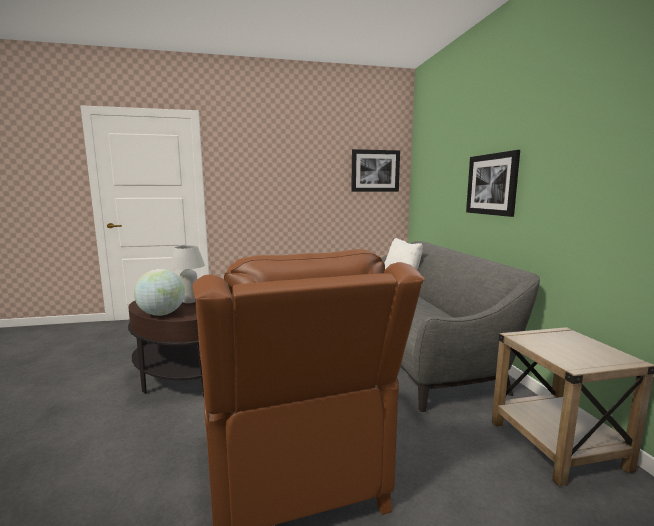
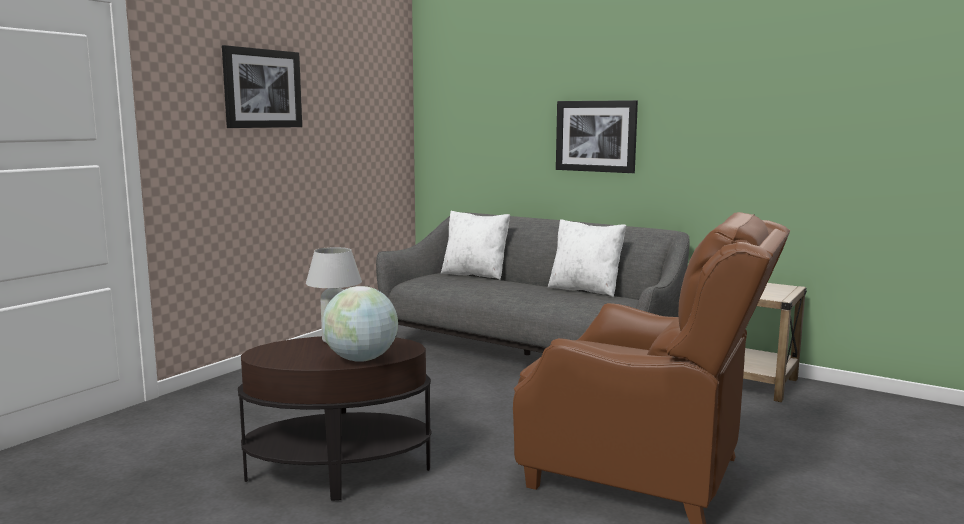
camera: 45 degrees left, 0 degrees up
picture [351,149,400,192] -> picture moved to [222,45,302,128]
none -> white pillow [548,219,626,297]

